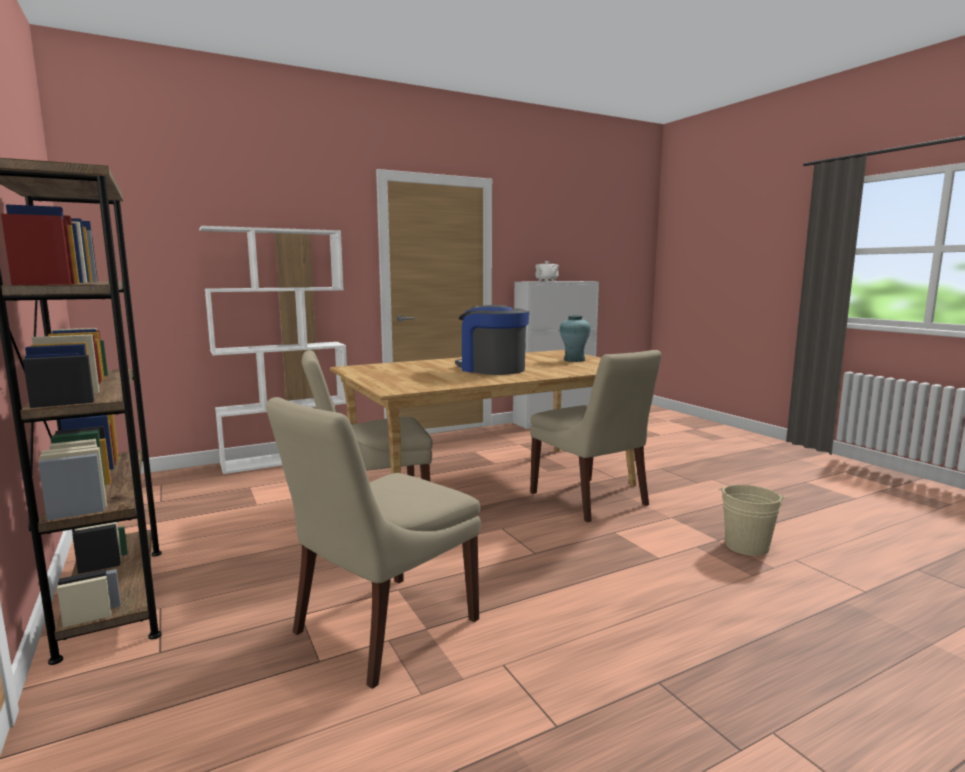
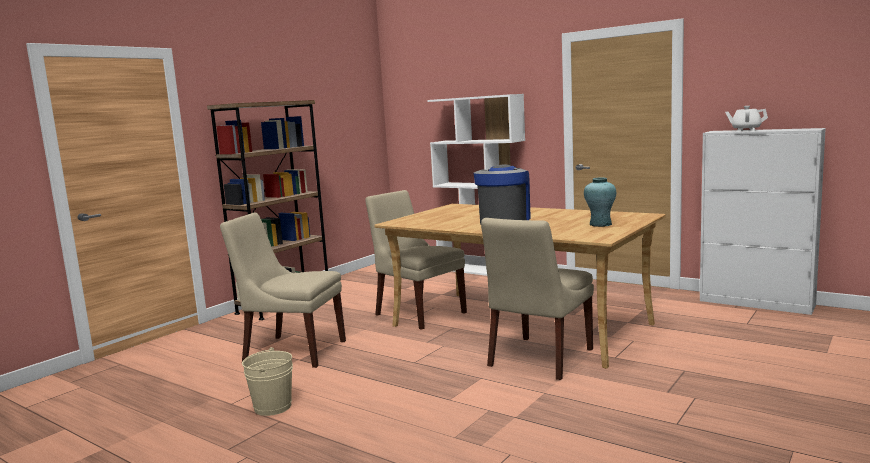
camera: 65 degrees right, 0 degrees up
beige bucket [719,485,787,556] -> beige bucket moved to [242,347,293,416]

